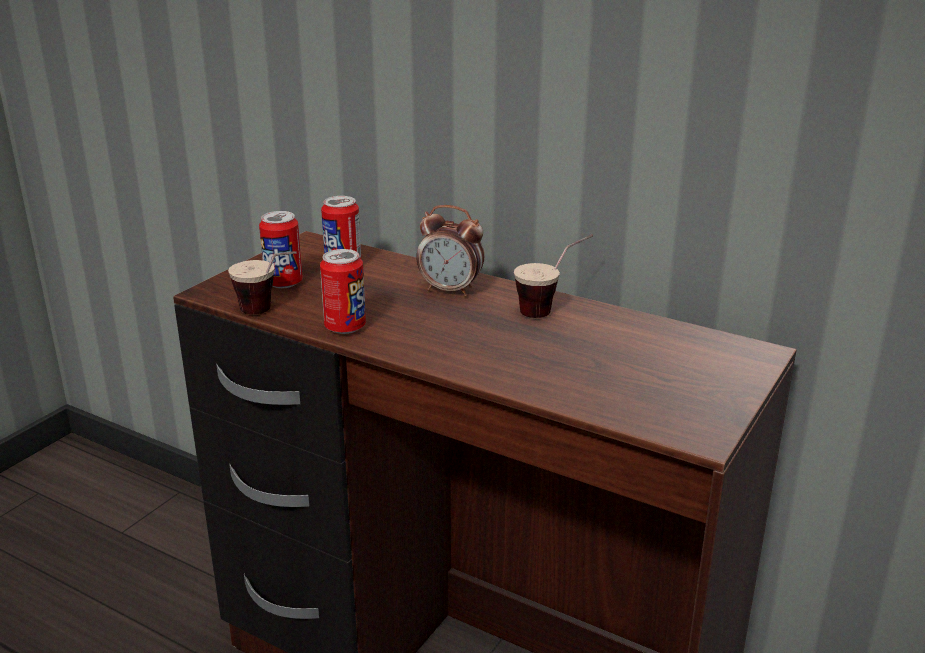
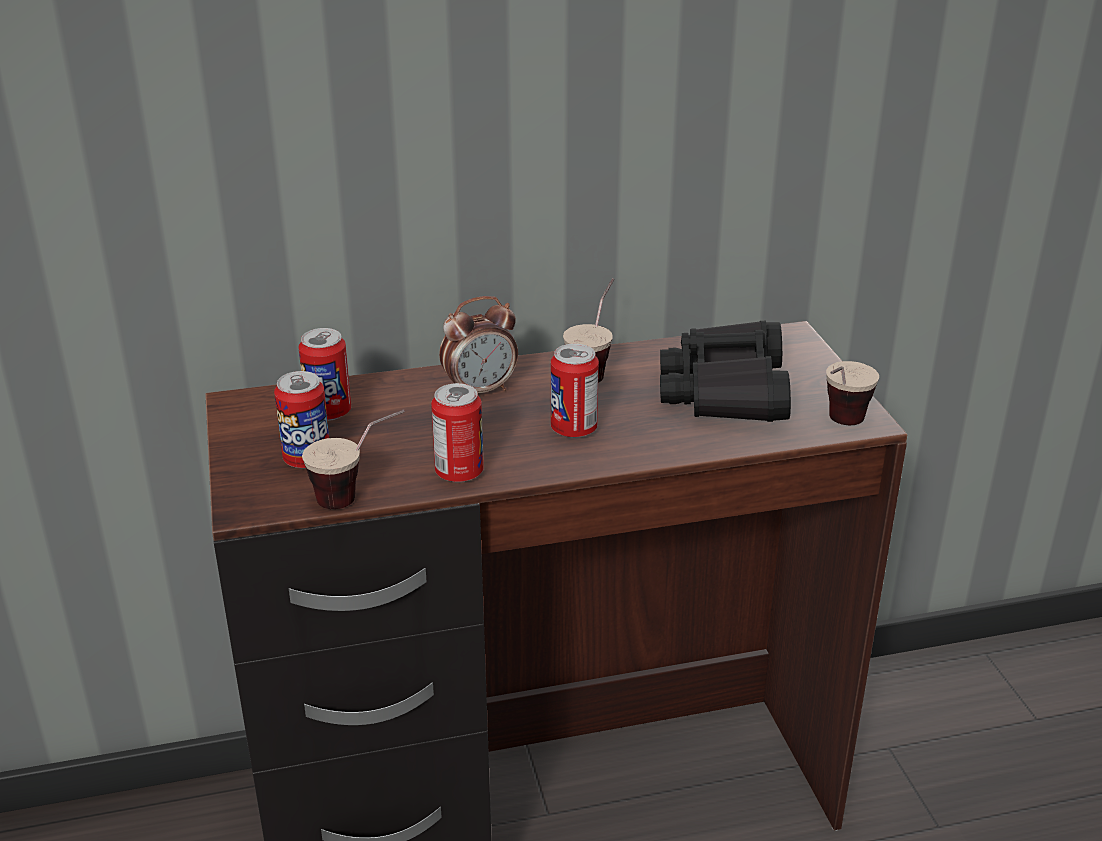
camera: 45 degrees left, 5 degrees up
none -> can [551,344,599,438]
none -> black binoculars [660,321,791,422]
none -> cup [826,361,879,425]

